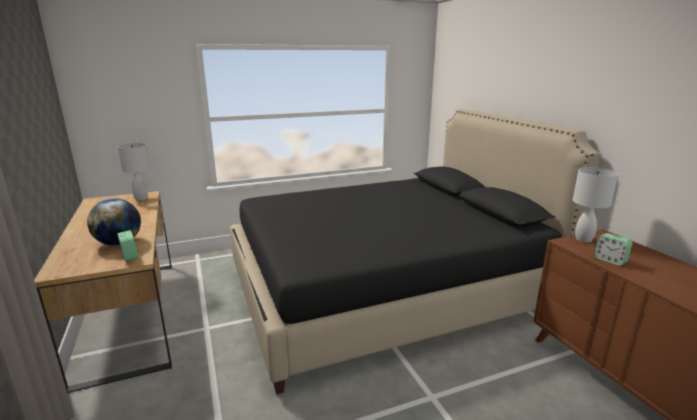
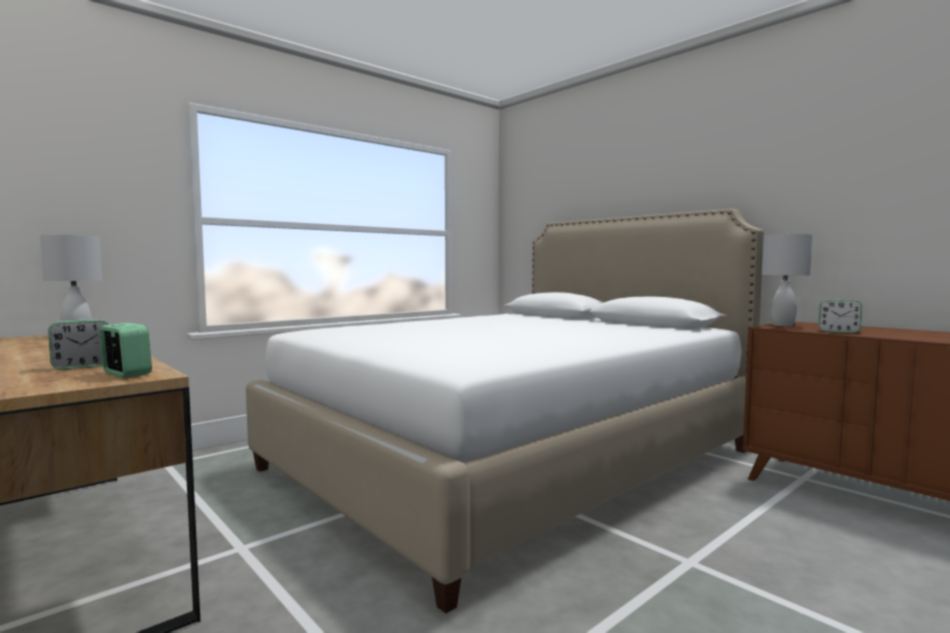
camera: 20 degrees left, 15 degrees down
globe [87,198,141,245] -> alarm clock [48,319,110,370]
black bed [230,109,600,394] -> white bed [246,209,764,614]

